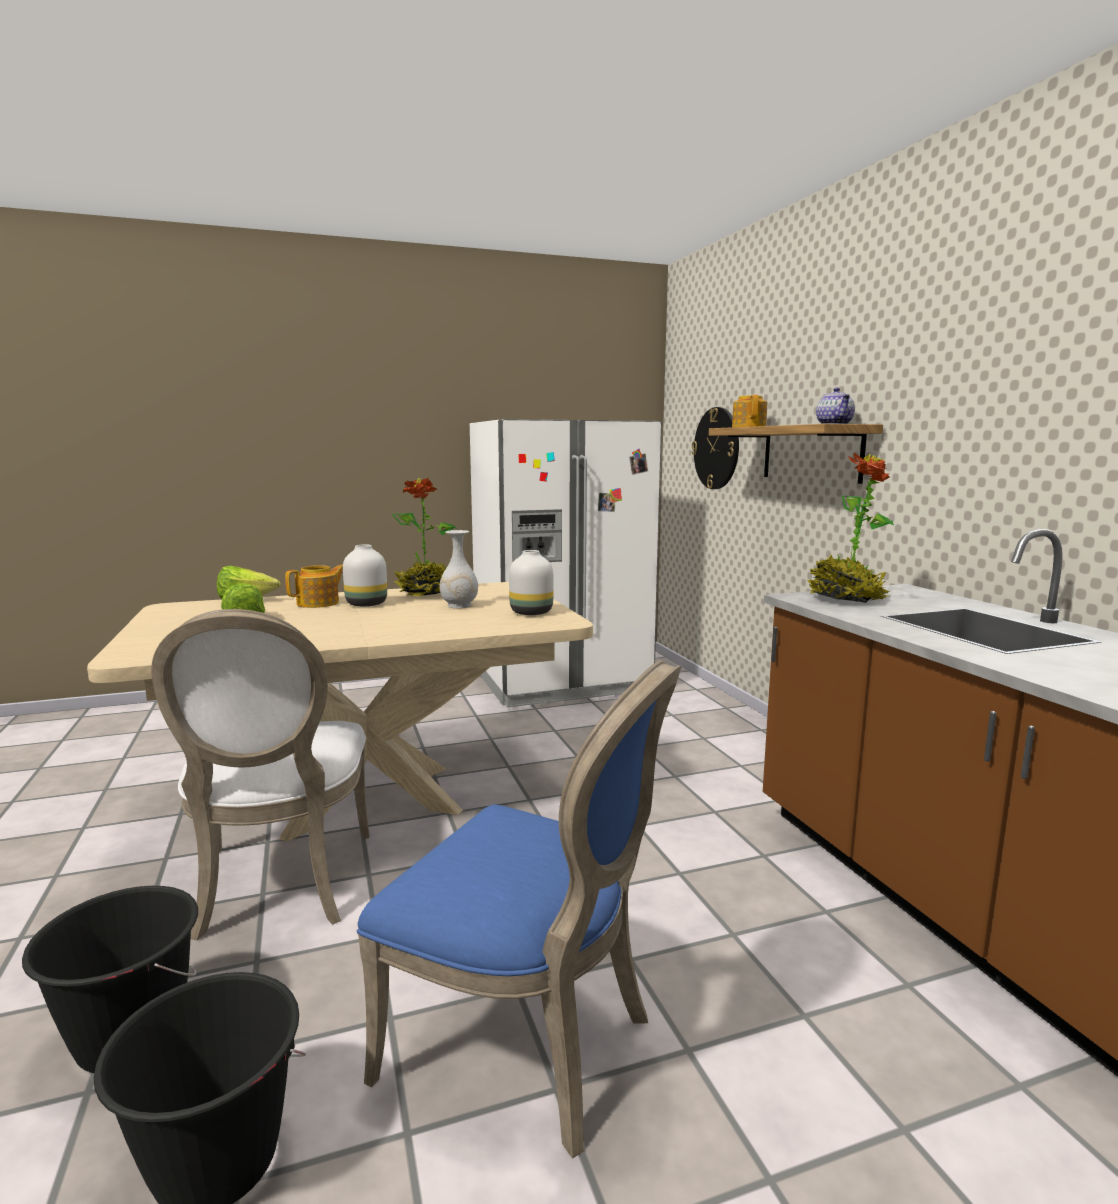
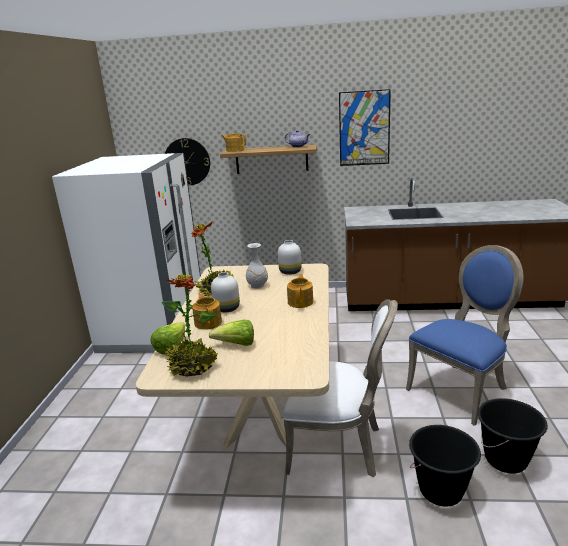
camera: 65 degrees left, 10 degrees up
potted plant [807,453,894,603] -> potted plant moved to [161,274,218,377]
none -> teapot [287,274,313,308]
none -> picture [339,89,391,166]

